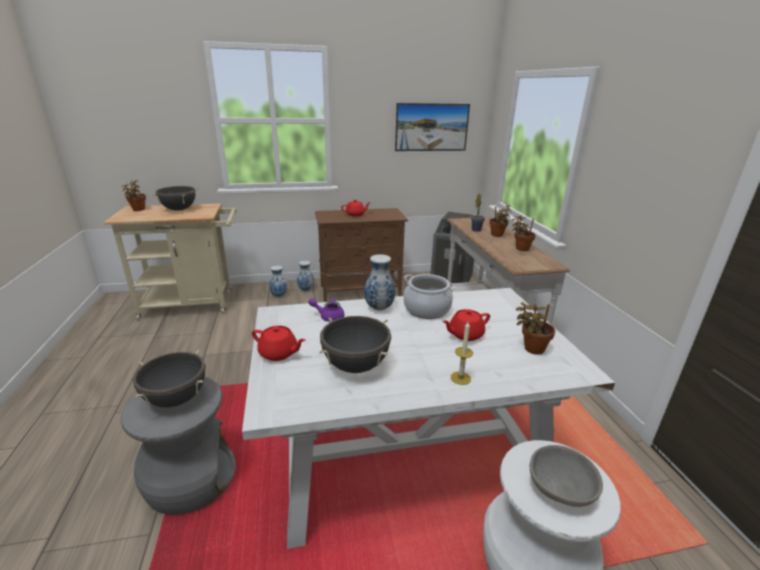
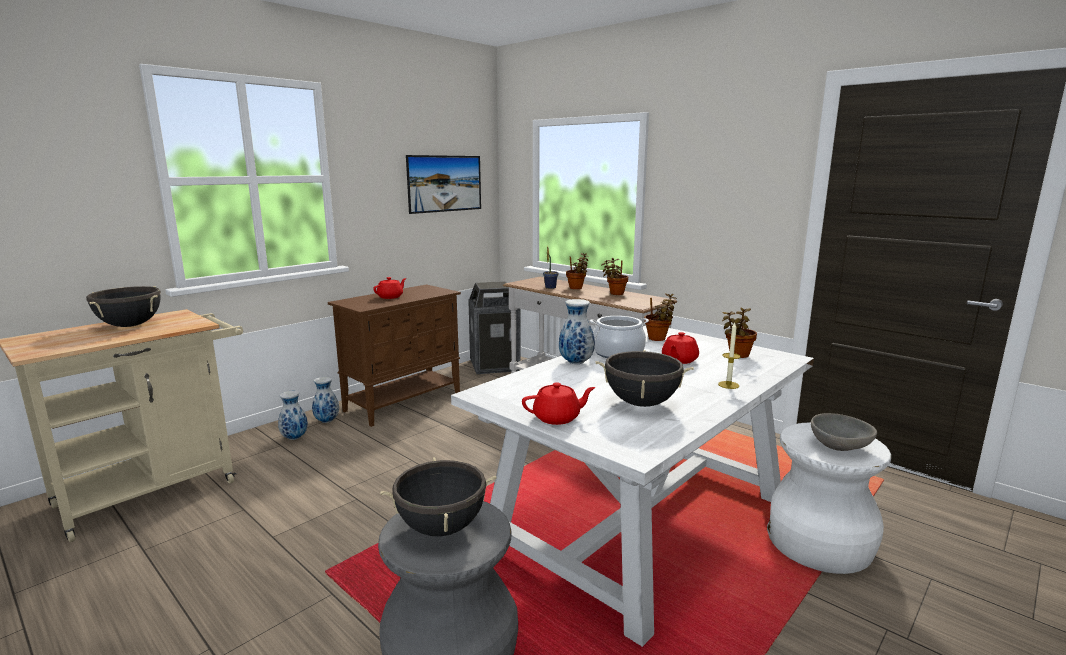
camera: 35 degrees left, 10 degrees down
potted plant [122,180,146,211] -> potted plant moved to [644,293,677,341]
purple teapot [308,297,345,322] -> none

